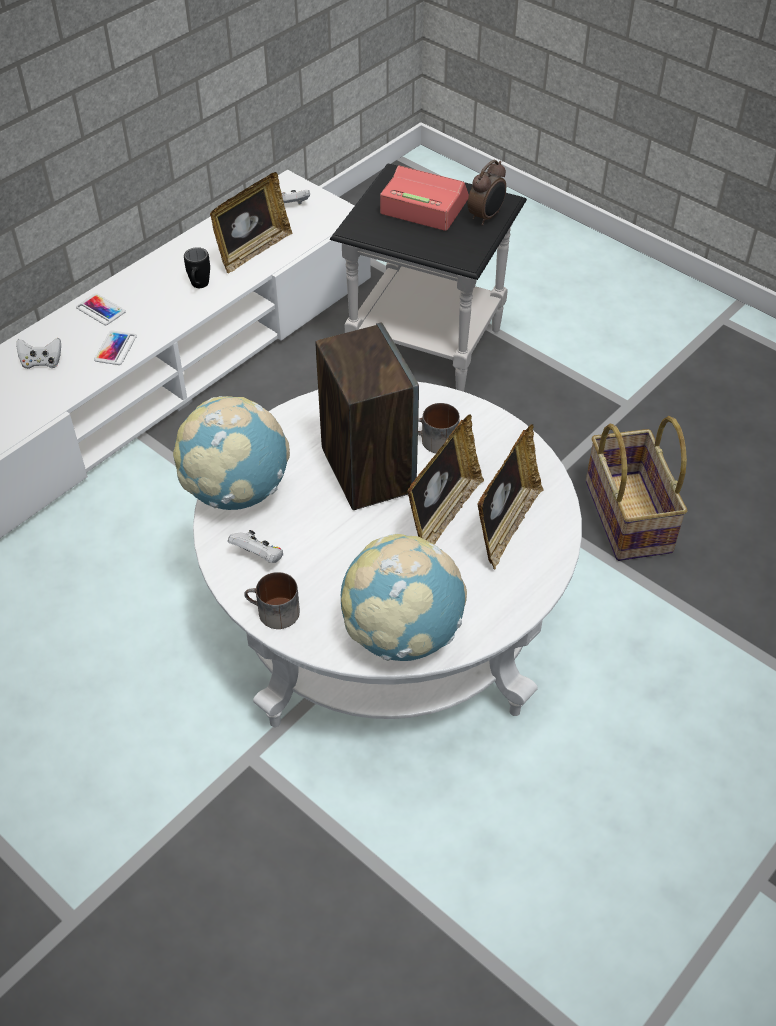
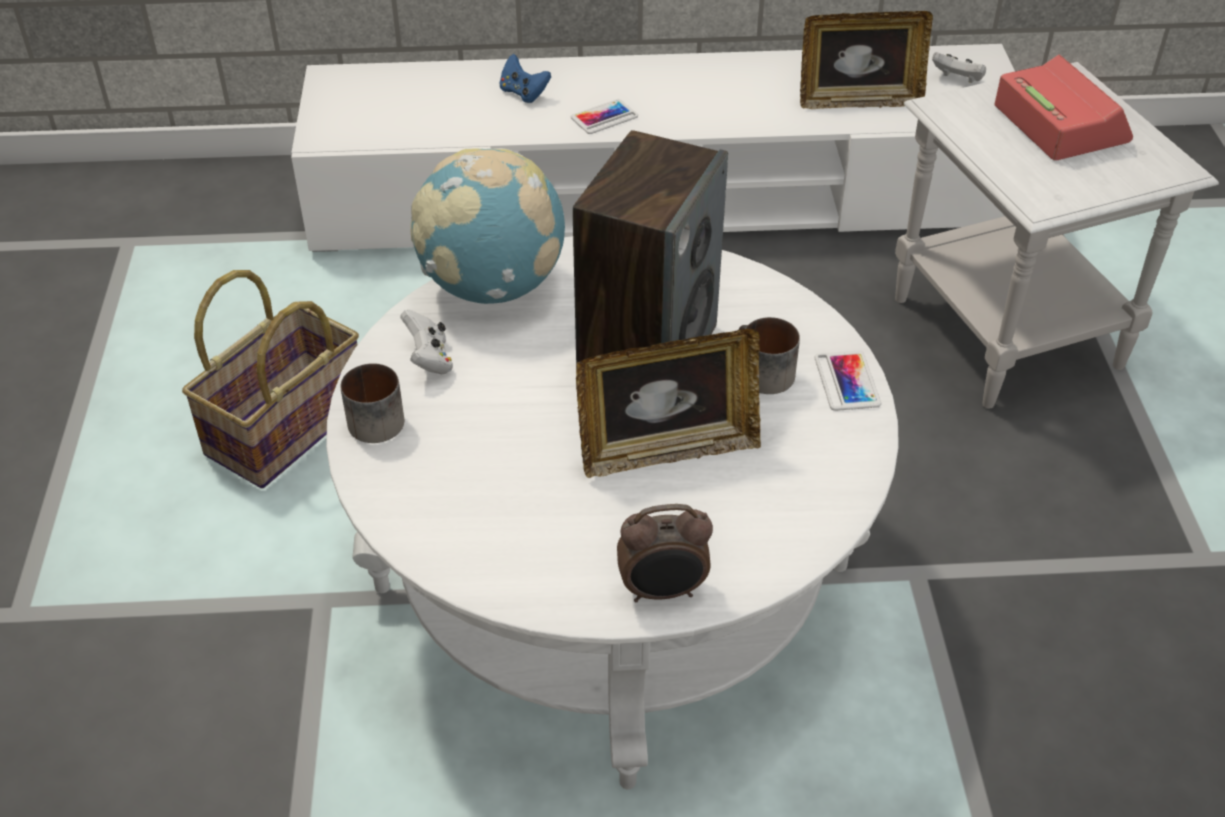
camera: 45 degrees right, 5 degrees down
white game controller [16,338,61,369] -> blue game controller [500,54,551,103]
phone [76,293,126,325] -> phone moved to [814,351,881,411]
black mug [184,247,210,288] -> none
black side table [330,164,527,392] -> white side table [895,62,1219,409]
globe [341,534,467,661] -> none
alarm clock [468,160,506,225] -> alarm clock moved to [617,504,713,602]
picture frame [477,424,544,569] -> none
basket [586,416,687,561] -> basket moved to [182,270,359,488]

